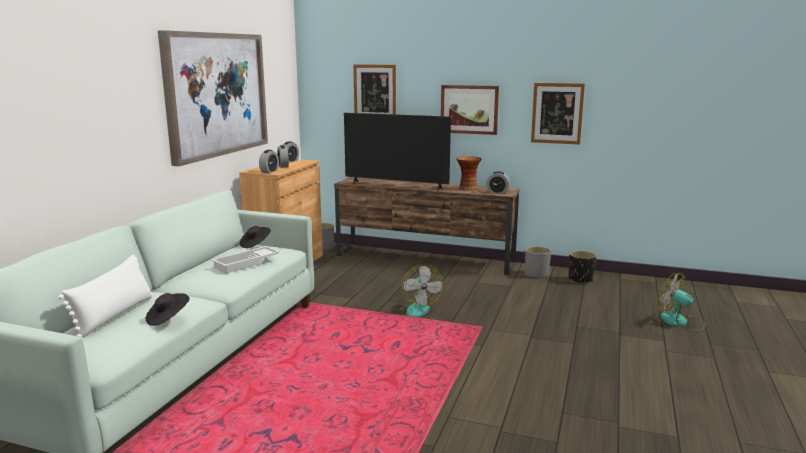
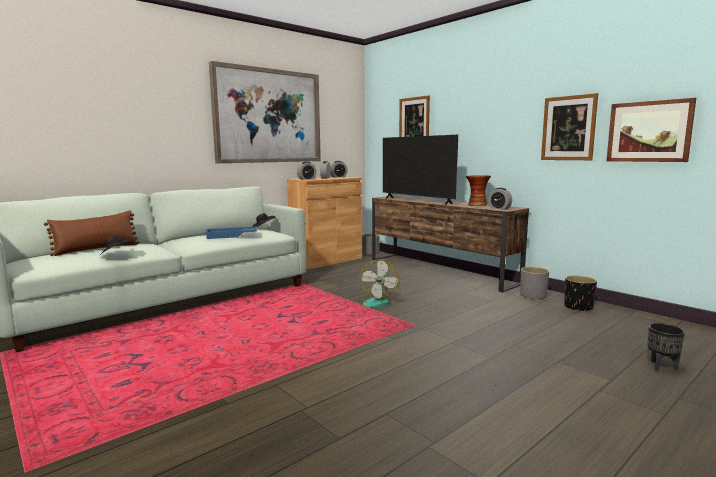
camera: 30 degrees right, 5 degrees down
white pillow [58,255,153,338] -> brown pillow [44,211,140,256]
white tray [212,246,280,273] -> blue tray [205,227,258,239]
picture [441,85,499,135] -> picture moved to [606,98,696,162]
fan [657,273,706,331] -> black planter [647,323,685,371]

